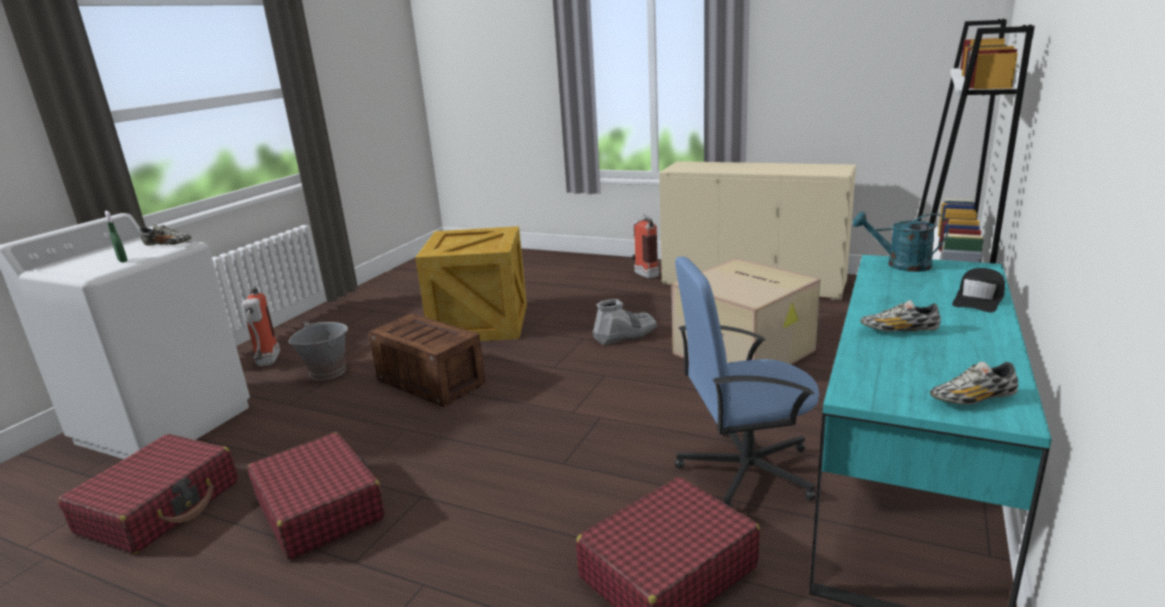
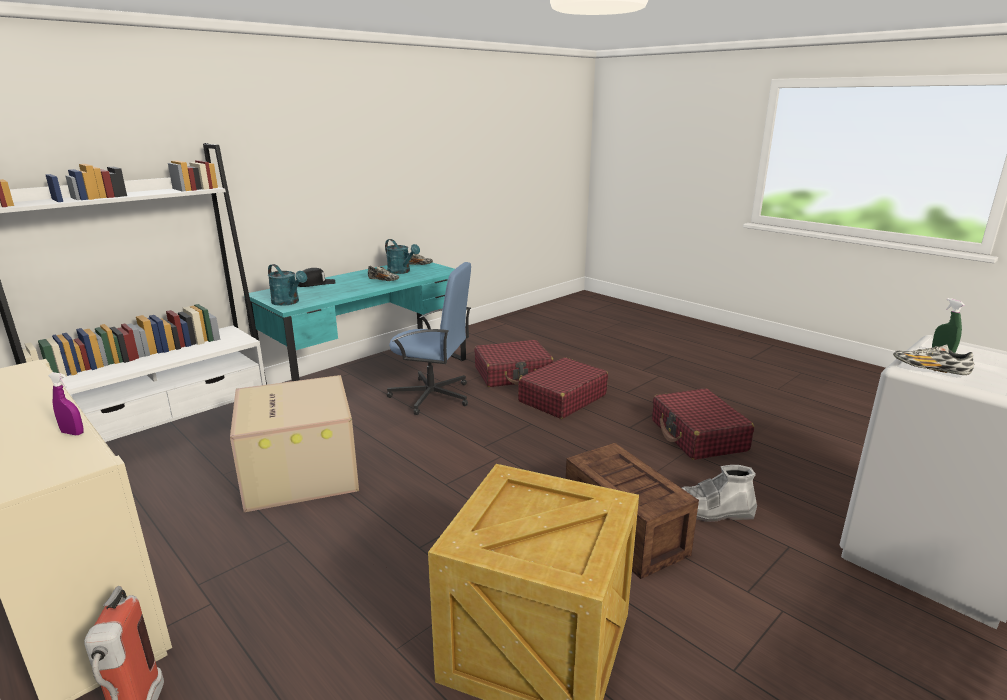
camera: 160 degrees left, 0 degrees up
red suitcase [58,434,238,554] -> red suitcase moved to [518,357,608,419]
fire extinguisher [241,286,280,366] -> none
grey bucket [288,322,348,381] -> none
grey boot [593,299,658,346] -> grey boot moved to [682,465,757,522]
none -> purple spray bottle [48,372,84,435]
none -> turquoise watering can [385,239,420,274]

